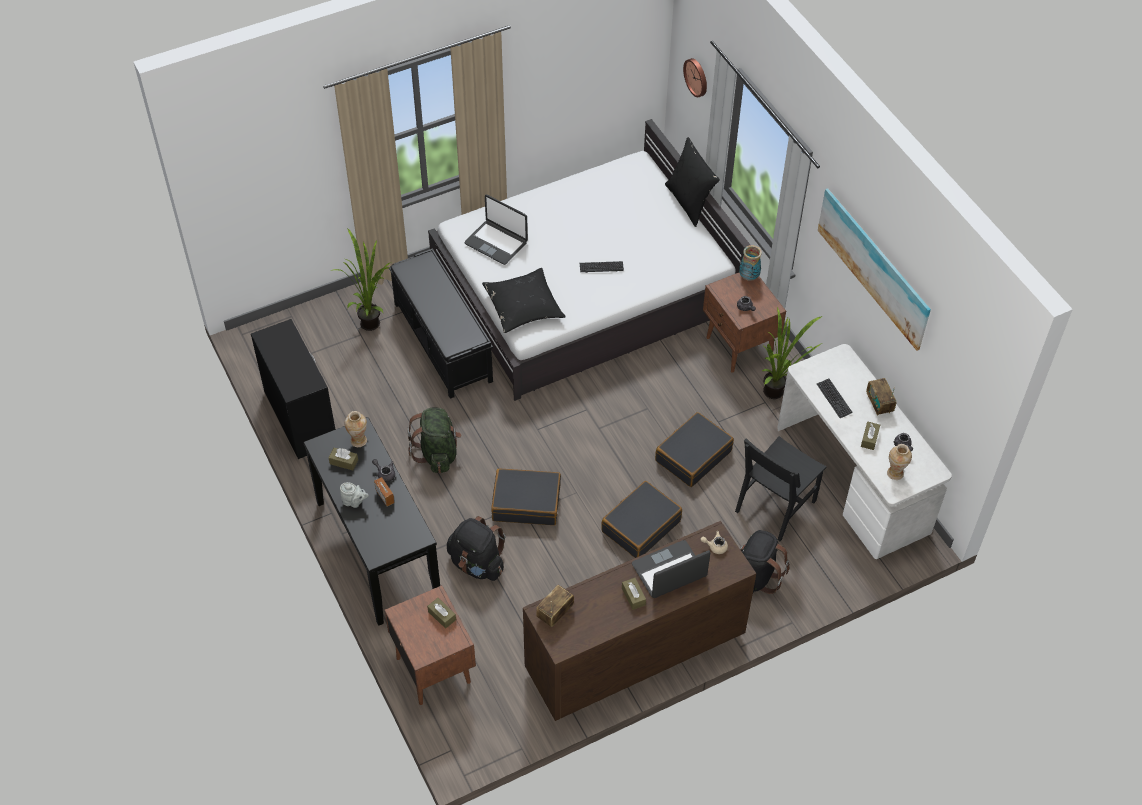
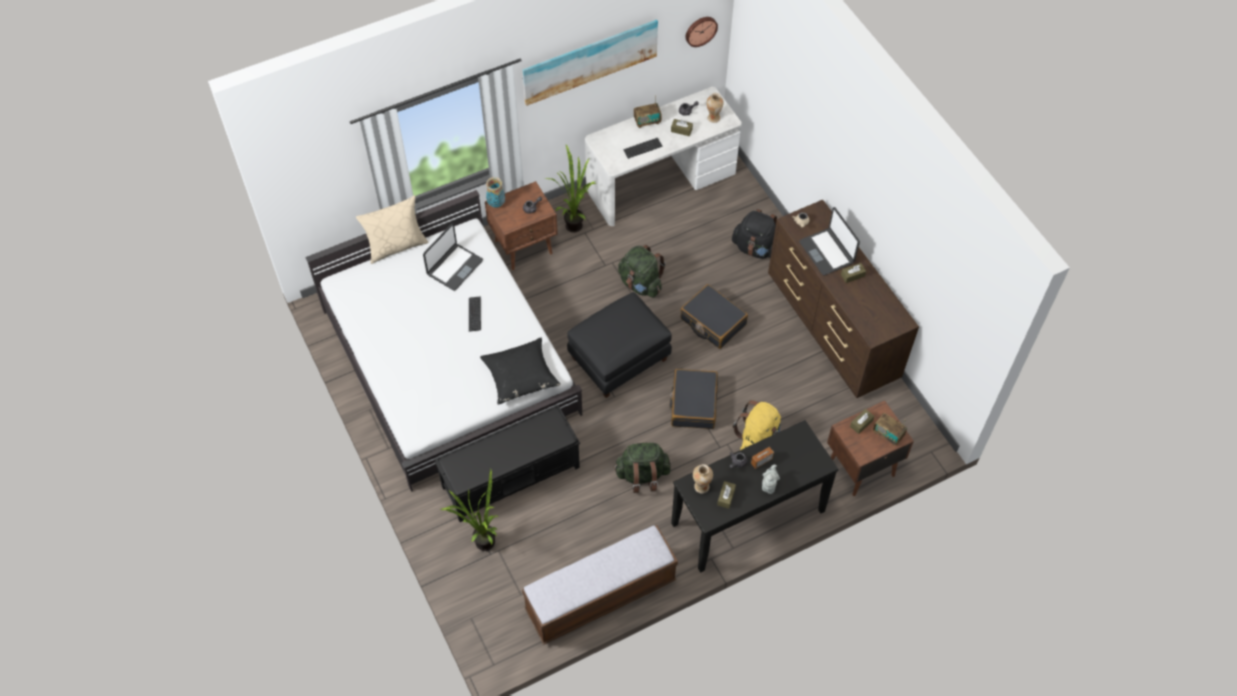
camera: 90 degrees left, 5 degrees up
black dresser [251,319,335,459] -> bench [522,525,678,645]
black backpack [447,516,506,581] -> yellow backpack [733,400,781,450]
laptop [464,195,528,265] -> laptop moved to [423,223,483,291]
radio [536,585,574,627] -> radio moved to [873,413,907,446]
black suitcase [655,412,734,487] -> green backpack [618,245,666,298]
black pillow [665,137,720,227] -> beige pillow [356,195,429,264]
wall clock [683,58,707,97] -> wall clock moved to [686,17,718,47]
black chair [735,436,827,541] -> none
none -> black ottoman [567,292,672,398]

